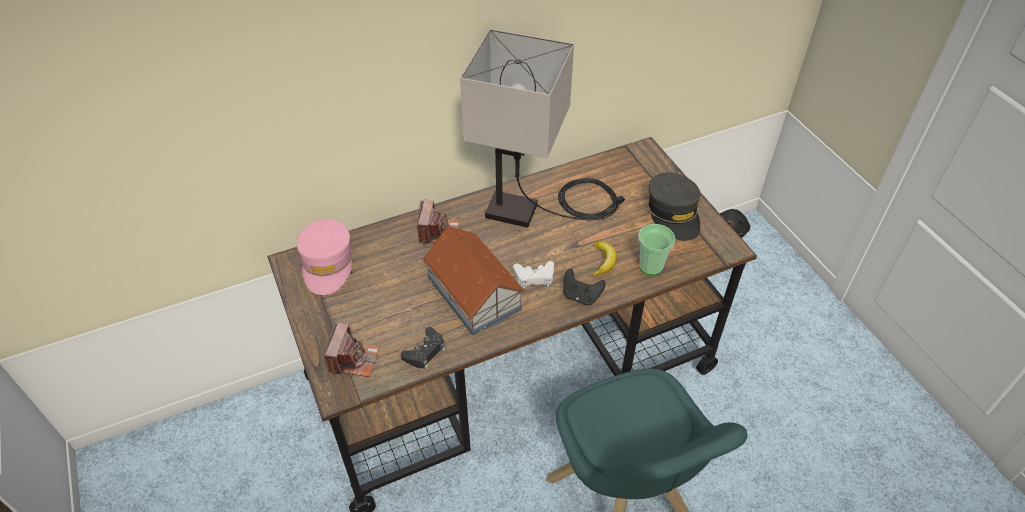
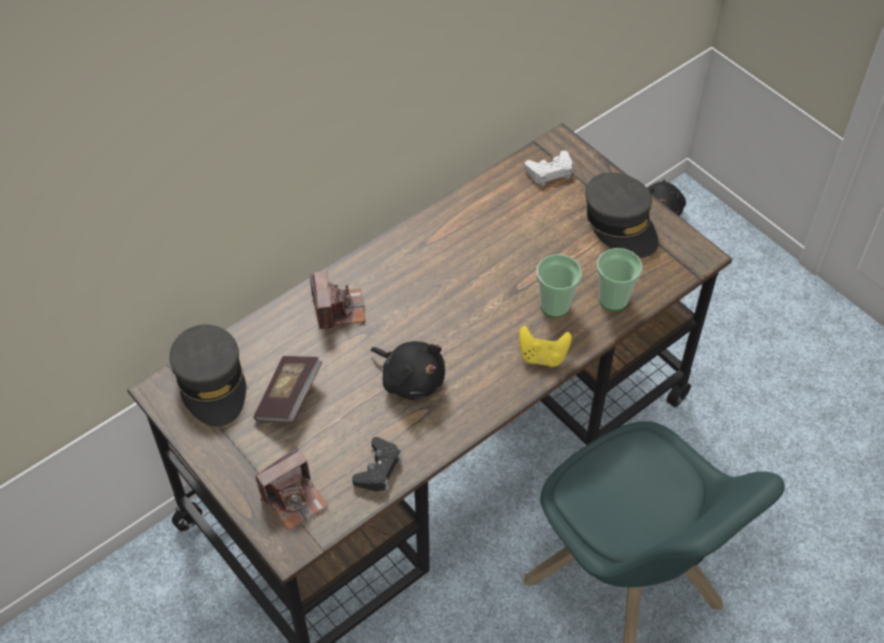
camera: 15 degrees left, 5 degrees up
pink cap [297,220,353,295] -> grey cap [170,324,246,427]
camera [324,323,380,377] -> camera turned 60 degrees clockwise [255,448,328,530]
toy house [423,226,526,335] -> black plush toy [371,341,445,400]
table lamp [460,29,625,228] -> none
white game controller [513,261,554,289] -> white game controller moved to [524,150,572,186]
black game controller [563,269,606,306] -> yellow game controller [519,326,572,367]
banana [590,242,617,276] -> cup [536,254,582,317]
none -> book [254,356,322,423]

